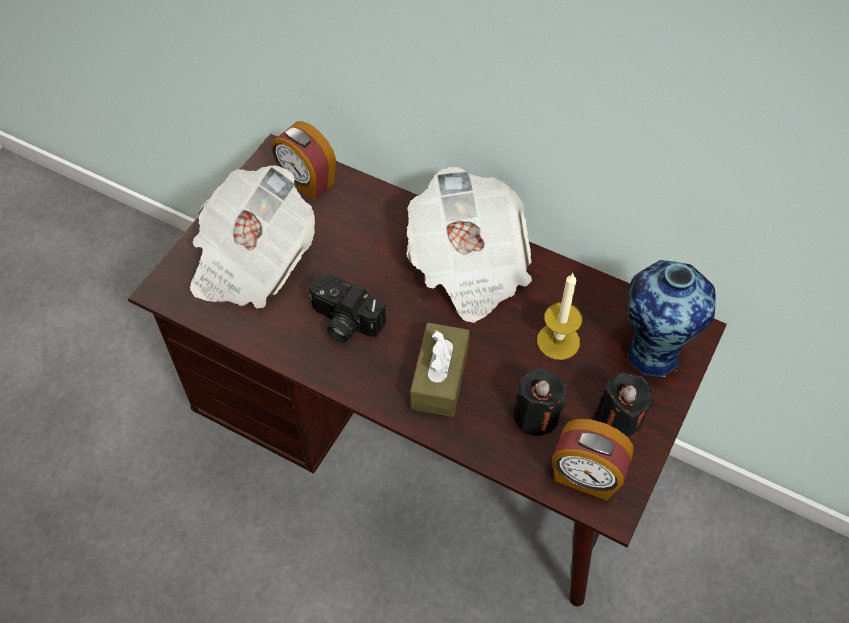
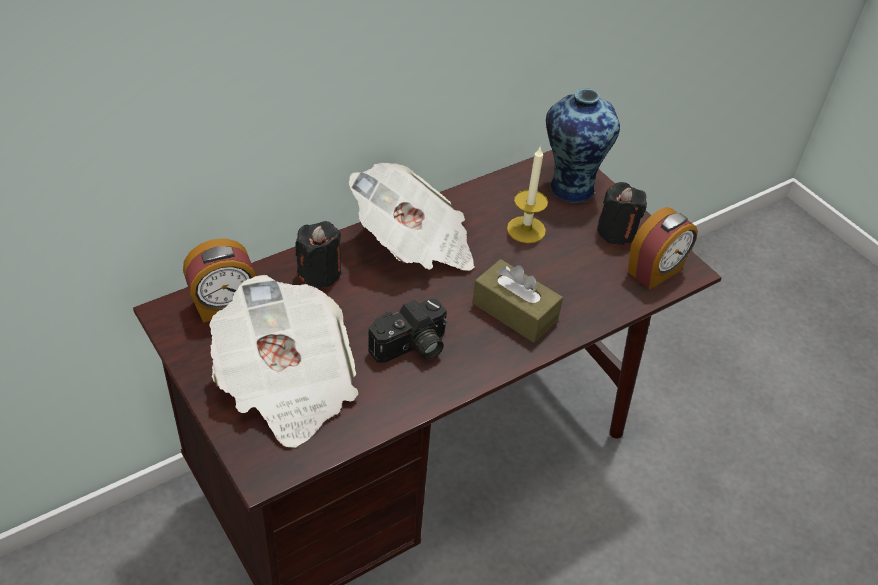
camera: 65 degrees left, 10 degrees down
black candle [514,368,567,436] -> black candle moved to [296,221,341,288]

